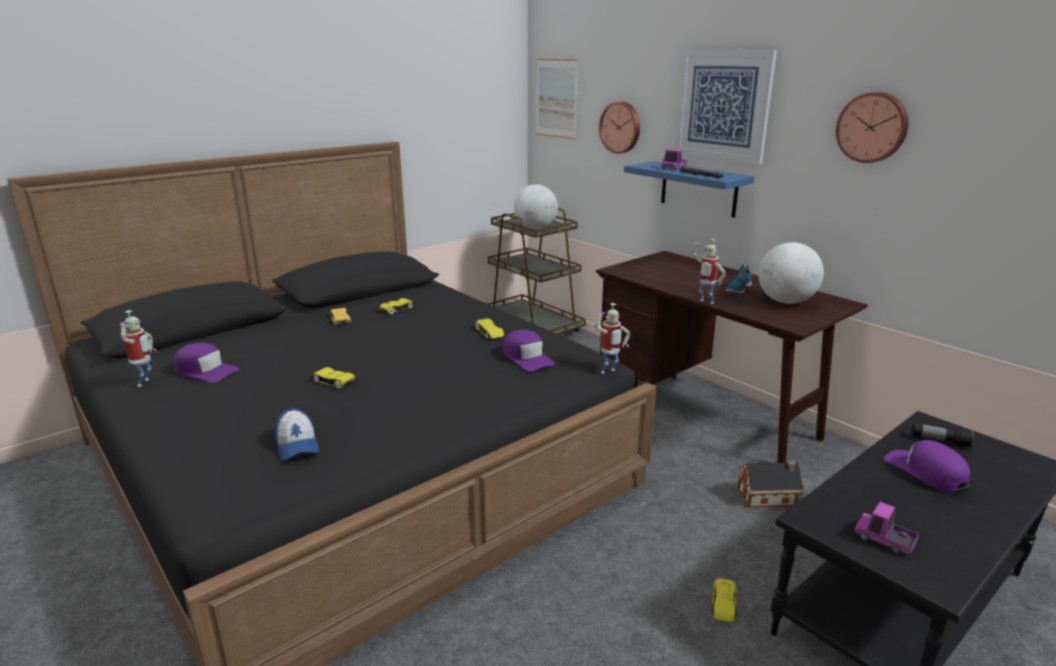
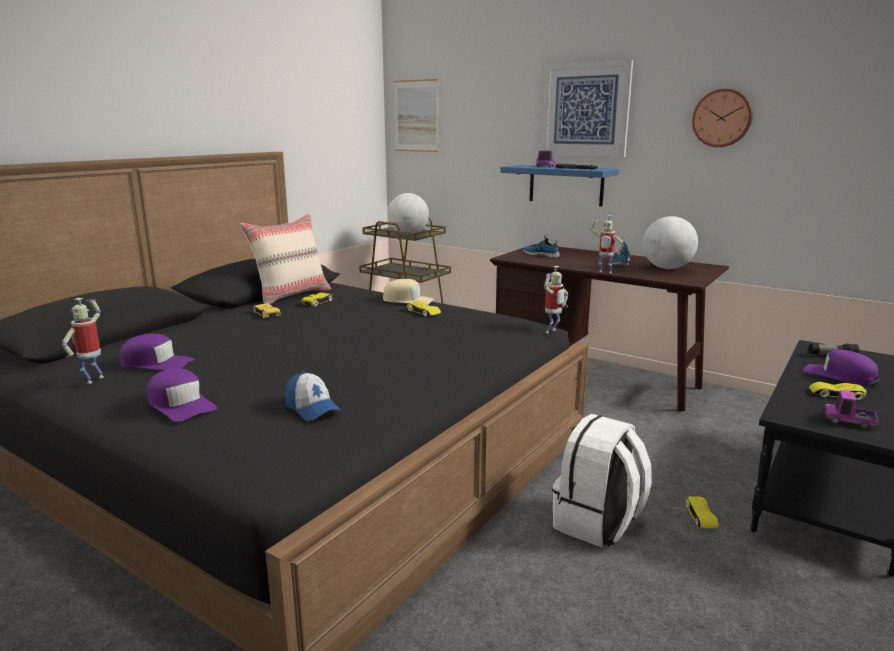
camera: 15 degrees left, 5 degrees down
toy robot [120,310,157,387] -> toy robot turned 150 degrees counterclockwise [62,298,104,384]
yellow toy car [310,367,355,389] -> yellow toy car moved to [809,382,867,401]
purple cap [503,330,555,371] -> purple cap moved to [147,368,217,422]
wall clock [599,102,640,154] -> none
toy house [737,461,804,508] -> none
none -> beige pillow [240,213,331,304]
none -> beige cap [383,279,434,305]
none -> shoe [523,235,560,258]
none -> white backpack [552,414,652,547]

